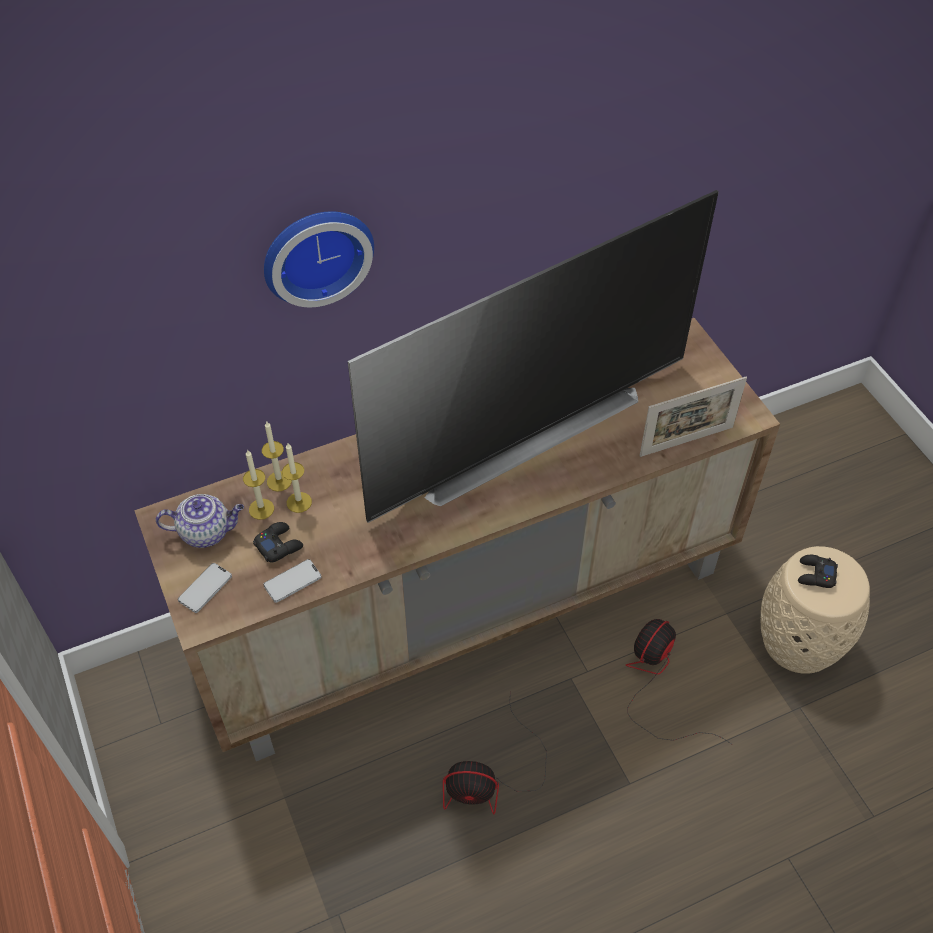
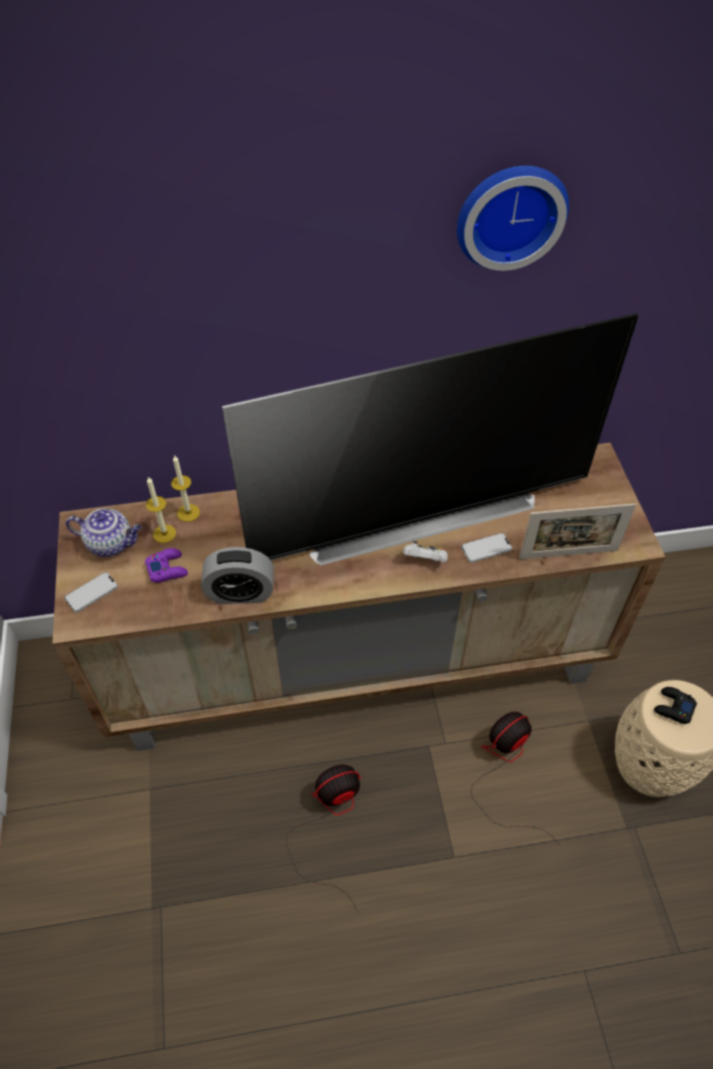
camera: 15 degrees right, 0 degrees up
black game controller [253,522,303,562] -> purple game controller [145,548,188,583]
phone [263,559,321,603] -> phone moved to [461,533,512,563]
wall clock [264,211,374,307] -> wall clock moved to [457,166,569,271]
candle [282,443,312,513] -> none
fan [443,691,547,814] -> fan turned 135 degrees clockwise [286,764,361,913]
none -> alarm clock [201,547,274,604]
none -> white game controller [403,541,448,562]

